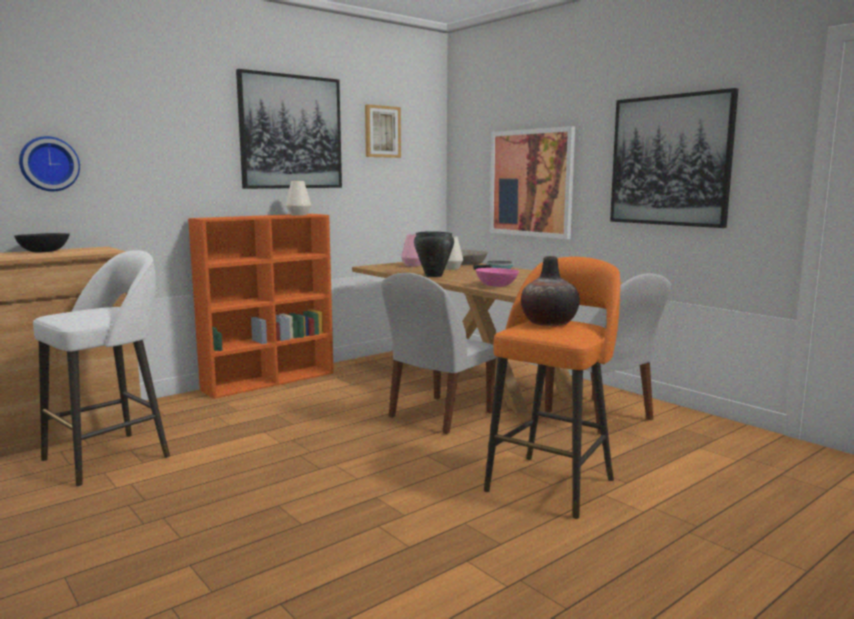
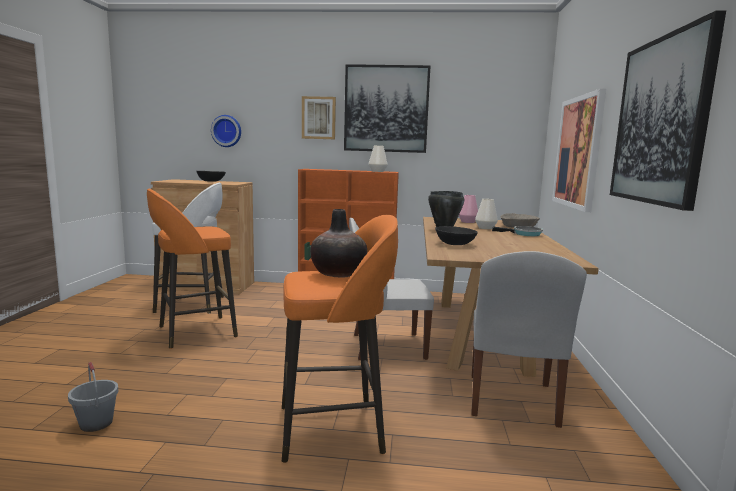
camera: 45 degrees right, 0 degrees up
picture [365,104,401,158] -> picture moved to [302,96,336,139]
pink bowl [475,268,519,287] -> black bowl [435,226,477,245]
none -> grey bucket [68,362,118,432]
none -> orange stool [147,189,238,349]

